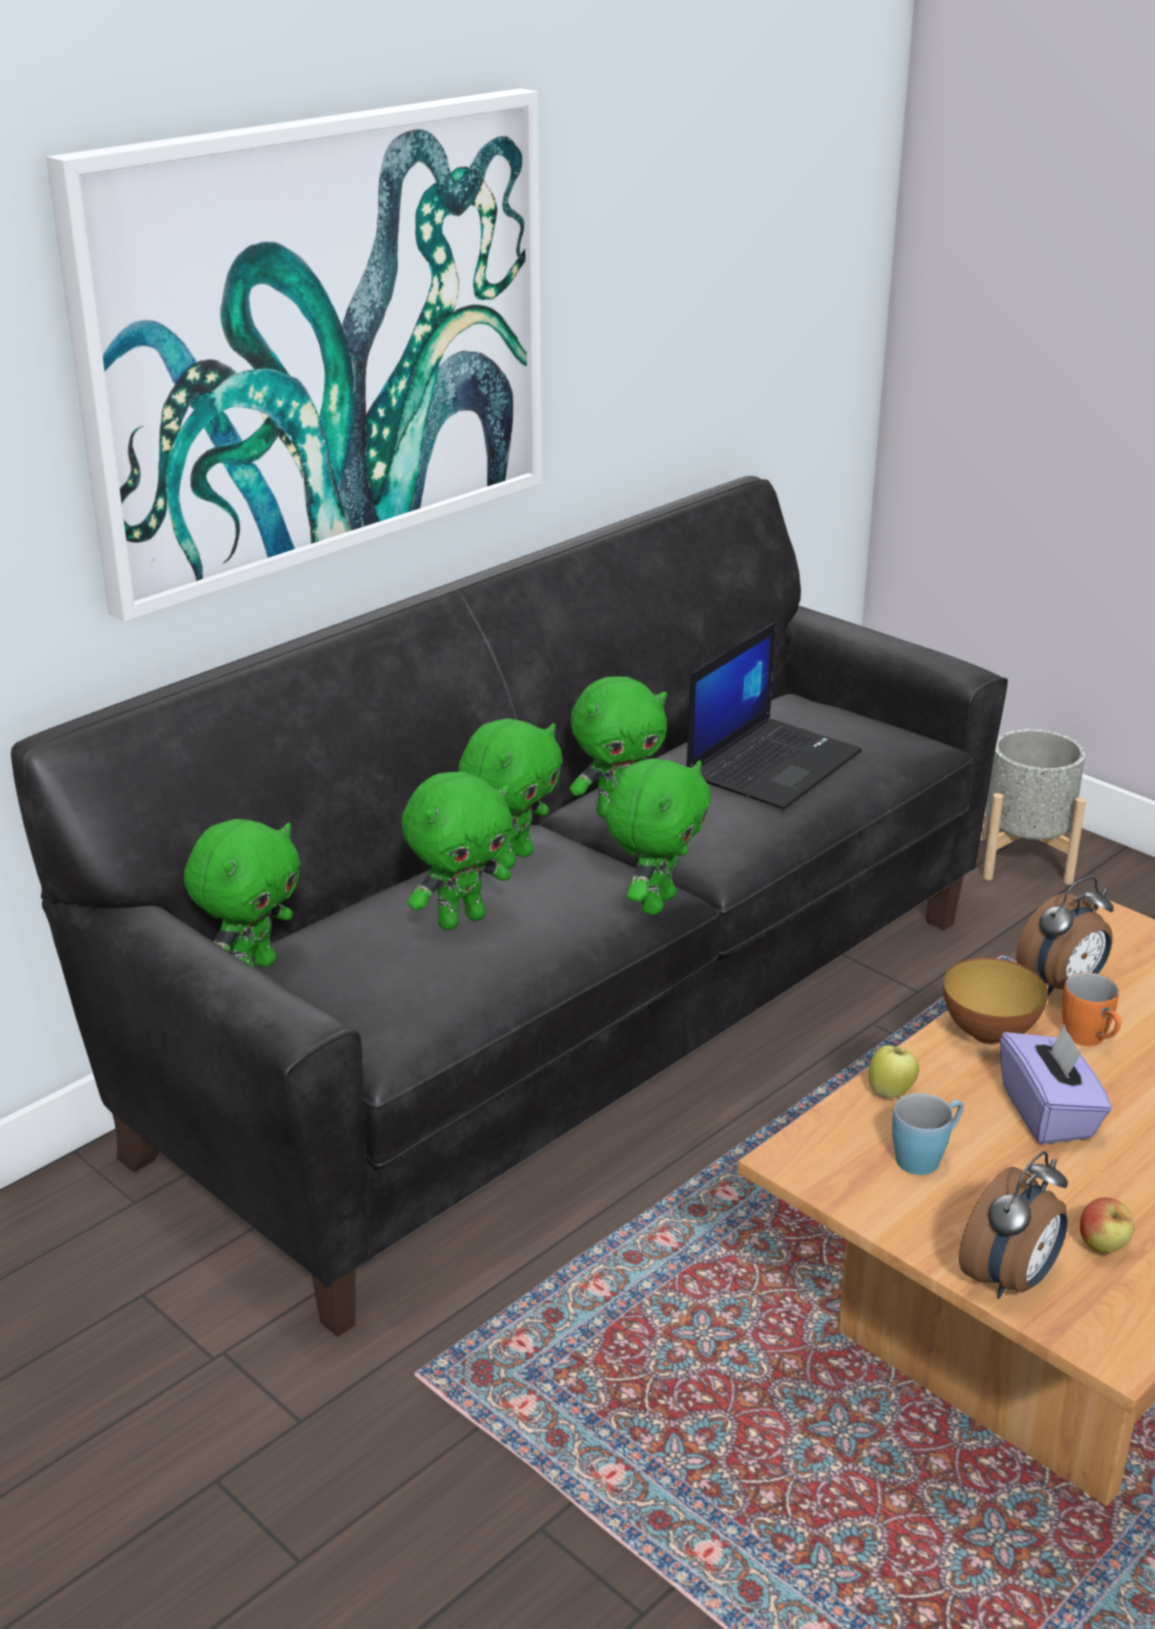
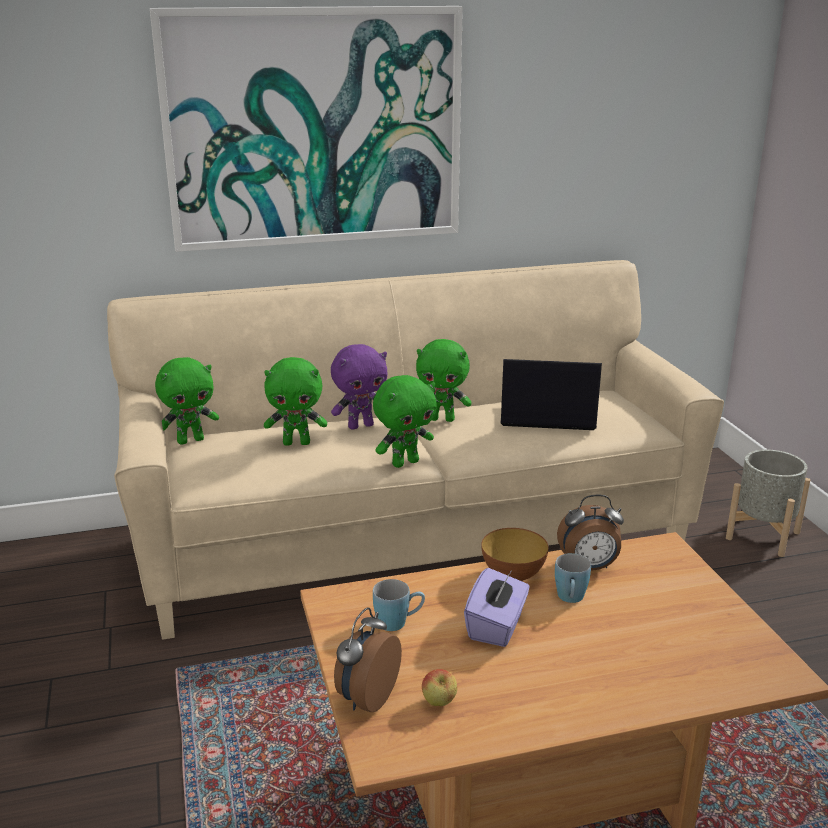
camera: 30 degrees right, 5 degrees down
black sofa [11,476,1008,1337] -> beige sofa [107,260,724,640]
green plush toy [458,718,563,869] -> purple plush toy [331,344,388,430]
laptop [686,622,862,810] -> laptop turned 150 degrees counterclockwise [501,359,602,430]
apple [868,1045,919,1098] -> none
alarm clock [959,1151,1068,1299] -> alarm clock turned 135 degrees clockwise [334,607,402,712]
orange mug [1062,972,1121,1046] -> blue mug [555,553,591,603]

